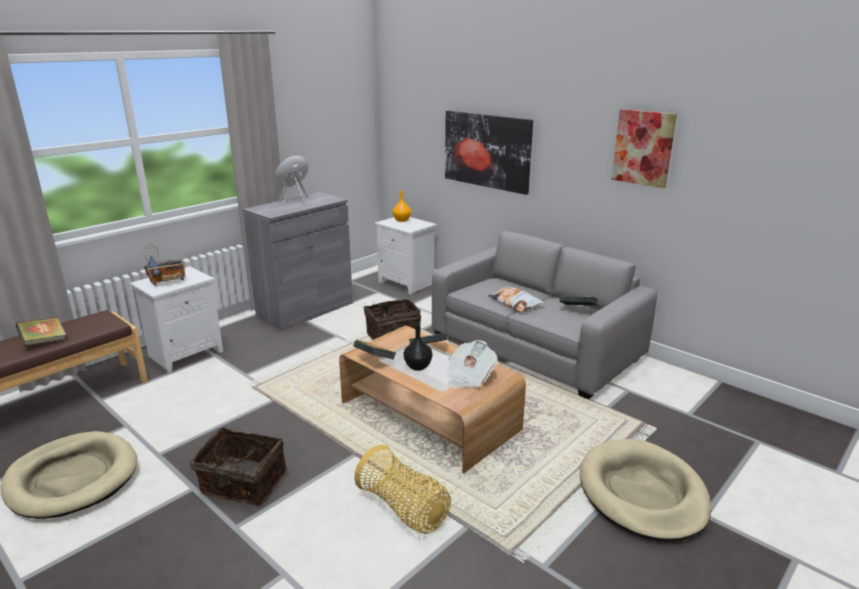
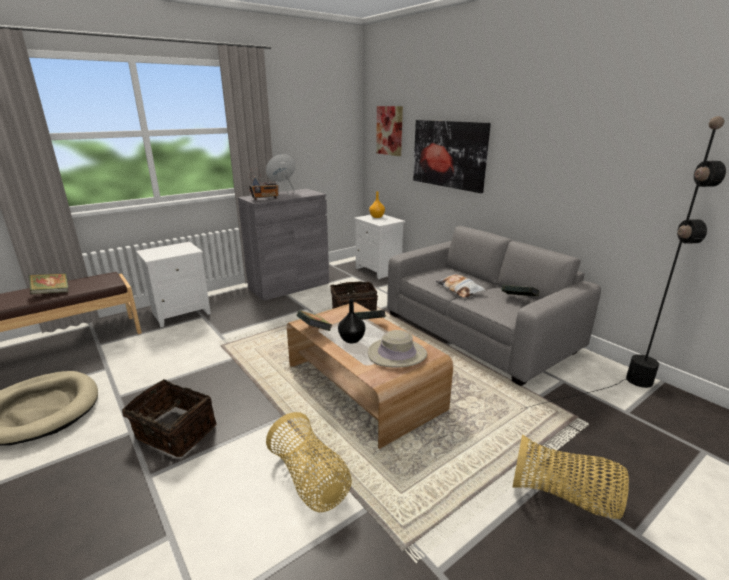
camera: 10 degrees right, 0 degrees up
radio [143,244,185,286] -> radio moved to [249,168,279,200]
newspaper [447,340,497,388] -> beige hat [368,330,427,368]
beige dog bed [580,439,711,542] -> basket [512,434,629,519]
picture [612,109,677,188] -> picture moved to [376,106,403,156]
none -> black floor lamp [438,116,726,439]

